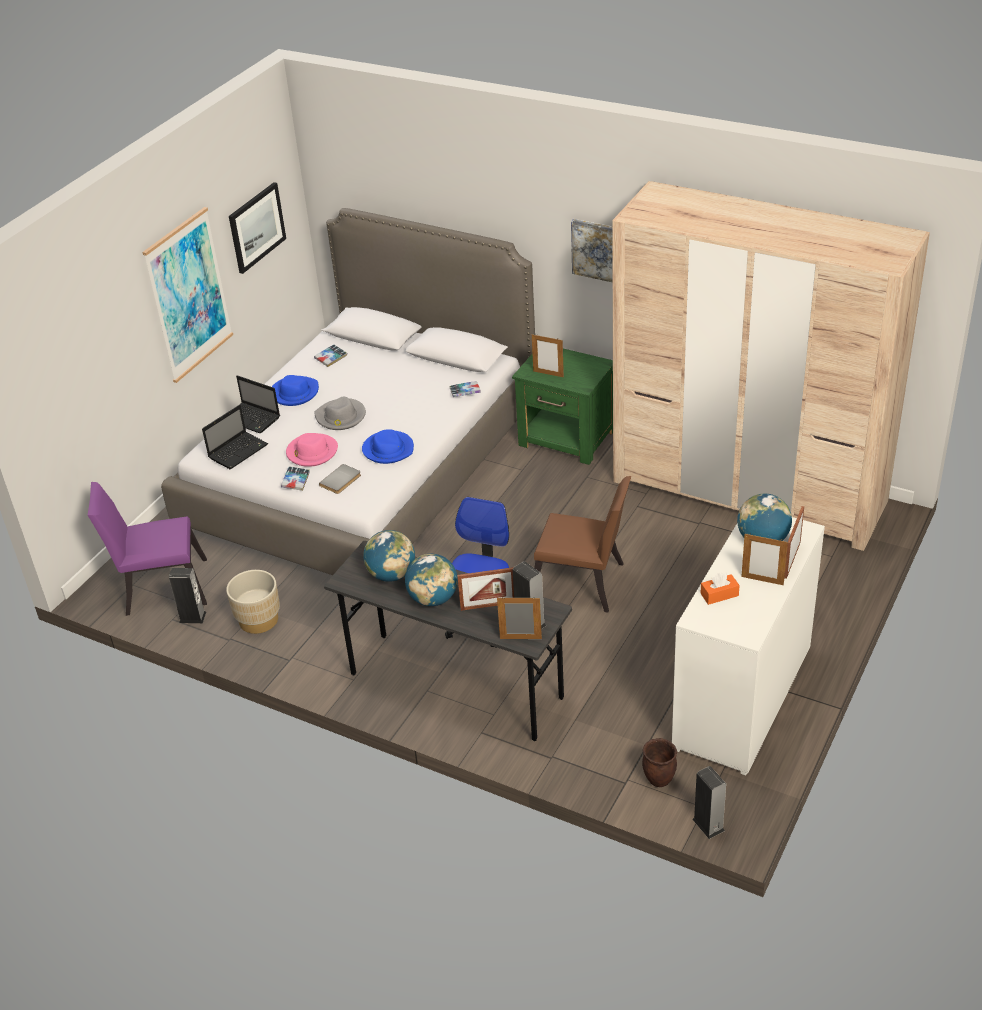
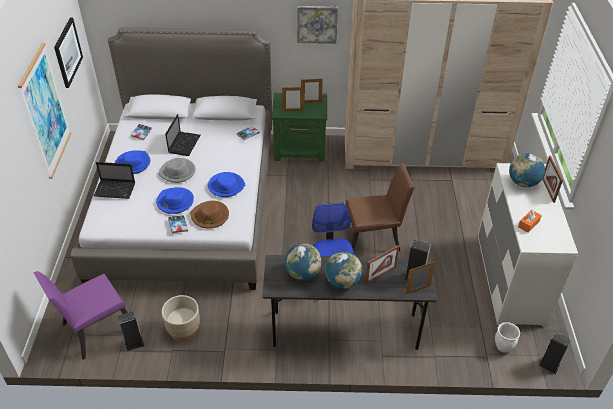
camera: 30 degrees left, 5 degrees up
laptop [202,405,268,469] -> laptop moved to [165,114,200,156]
pink hat [286,433,338,467] -> blue hat [156,187,194,214]
grey book [319,464,361,494] -> brown hat [190,201,229,229]
brown planter [642,738,677,787] -> white planter [495,322,520,353]
picture frame [741,534,788,585] -> picture frame moved to [301,79,323,103]

